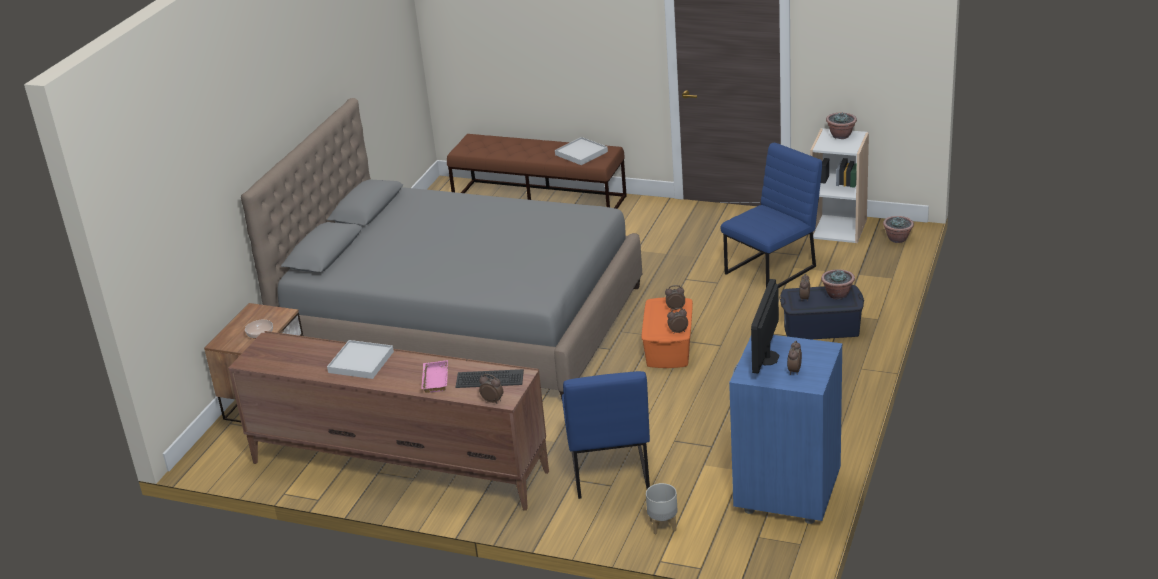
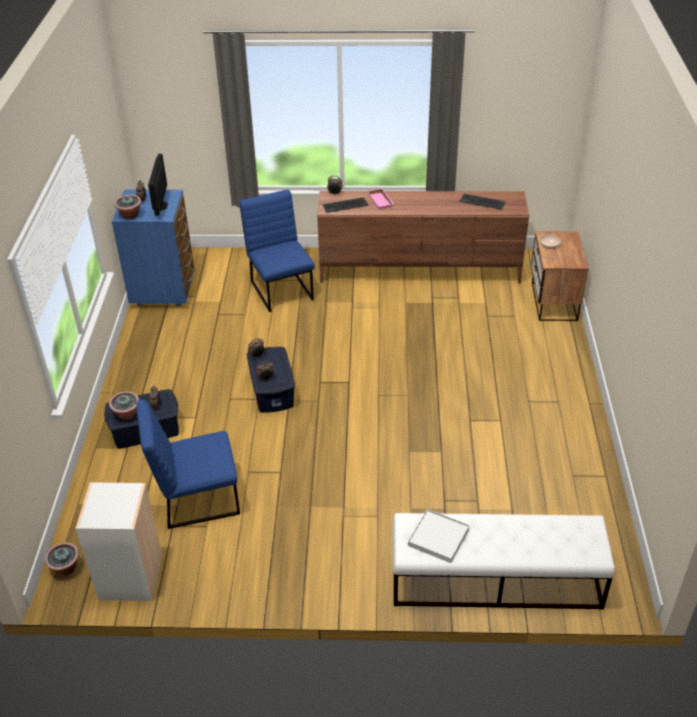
camera: 160 degrees right, 10 degrees up
grey bed [241,98,643,399] -> none
white tray [327,340,394,379] -> none
brown bench [447,134,627,209] -> white bench [392,513,615,609]
orange storage box [642,297,693,368] -> blue storage box [247,347,295,413]
grey planter [646,483,678,534] -> none
blue chair [721,142,822,288] -> blue chair turned 45 degrees clockwise [136,399,240,529]
potted plant [826,112,857,139] -> potted plant moved to [114,195,141,219]
none -> keyboard [459,194,506,210]

